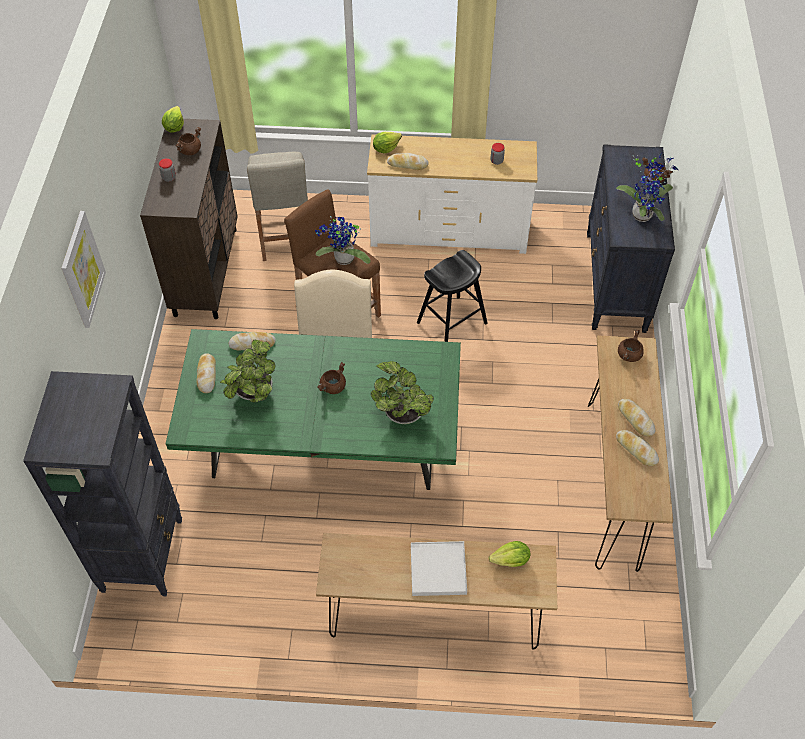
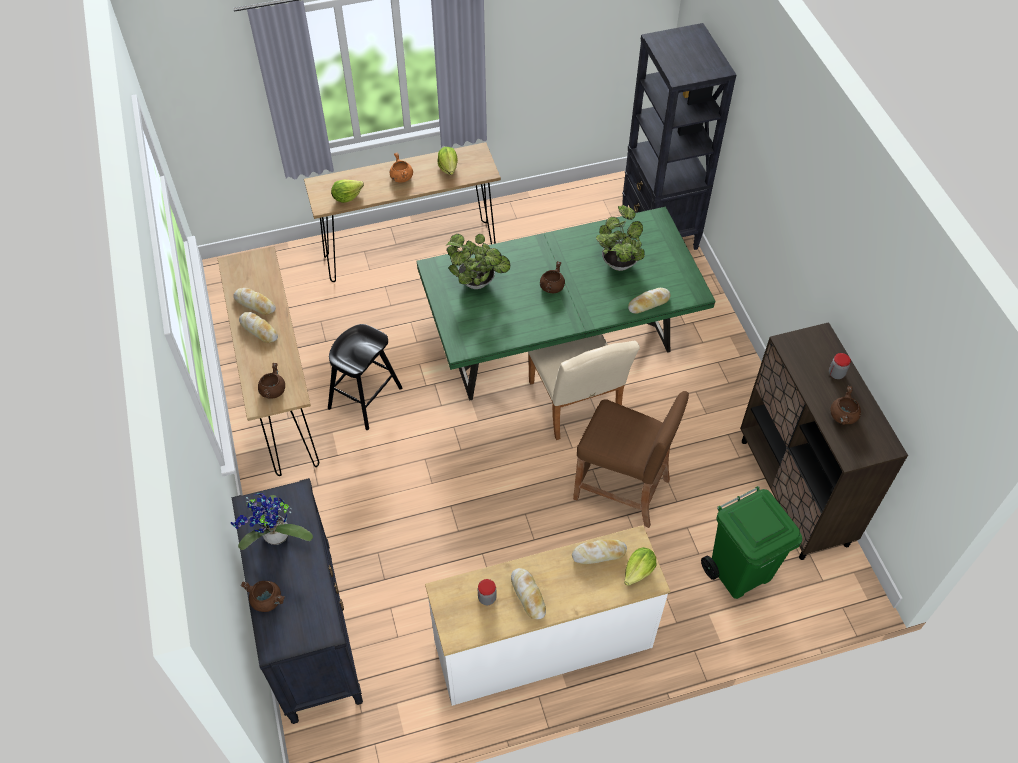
camera: 160 degrees right, 0 degrees up
picture [61,211,106,328] -> none
lettuce [162,106,184,133] -> lettuce moved to [438,147,458,175]
bread [196,353,216,393] -> bread moved to [511,568,546,619]
beige stool [247,152,308,261] -> green trash can [701,486,802,599]
potted plant [315,216,371,265] -> none
white tray [411,541,467,596] -> orange cooking pot [390,153,413,182]
black stool [417,250,488,342] -> black stool moved to [328,324,403,430]

